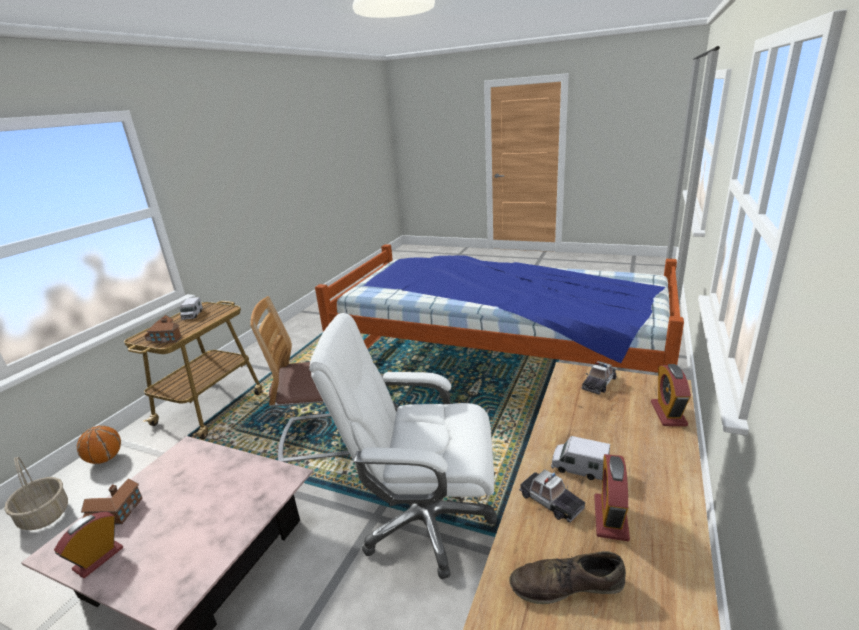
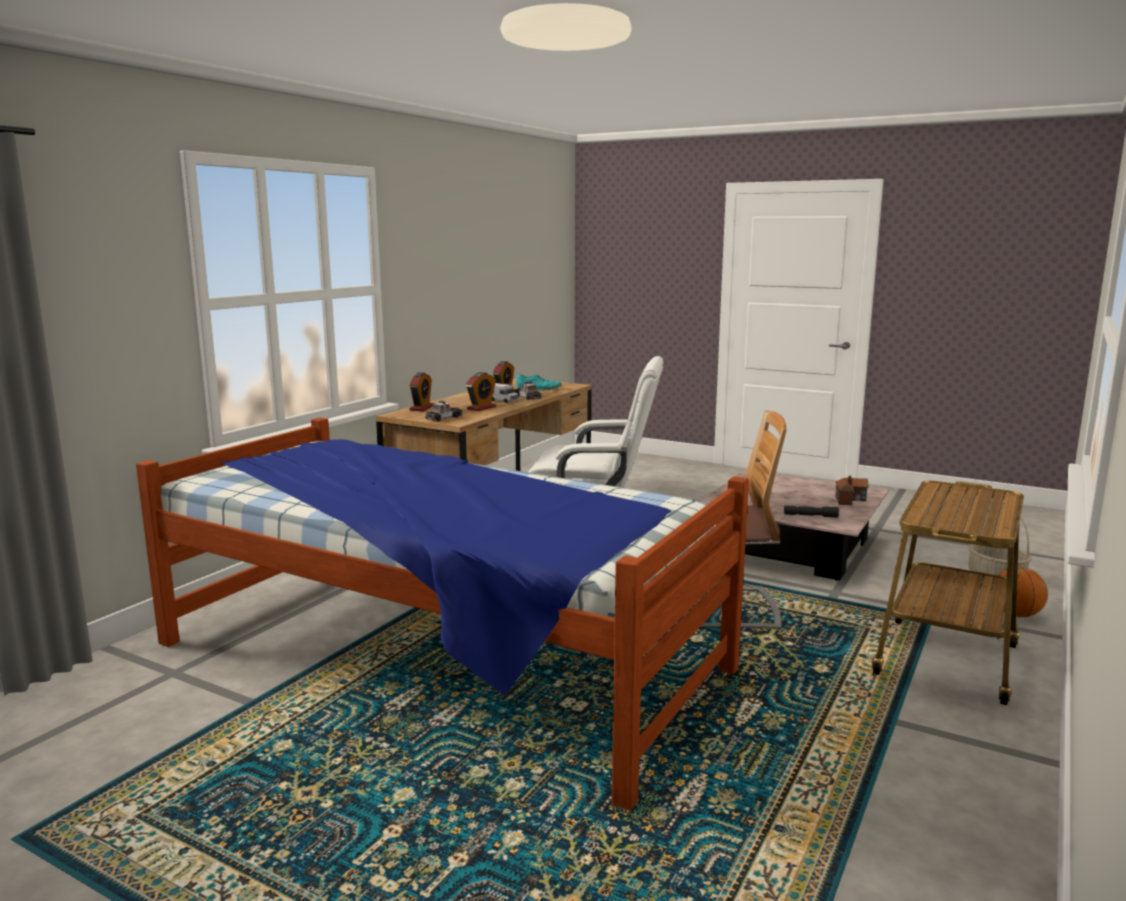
camera: 175 degrees left, 10 degrees down
alarm clock [54,512,123,578] -> alarm clock moved to [466,372,496,411]
toy house [144,315,182,343] -> none
toy truck [180,297,203,320] -> none
brown shoe [509,551,626,604] -> turquoise shoe [516,374,562,390]
none -> grey flashlight [784,505,839,518]

